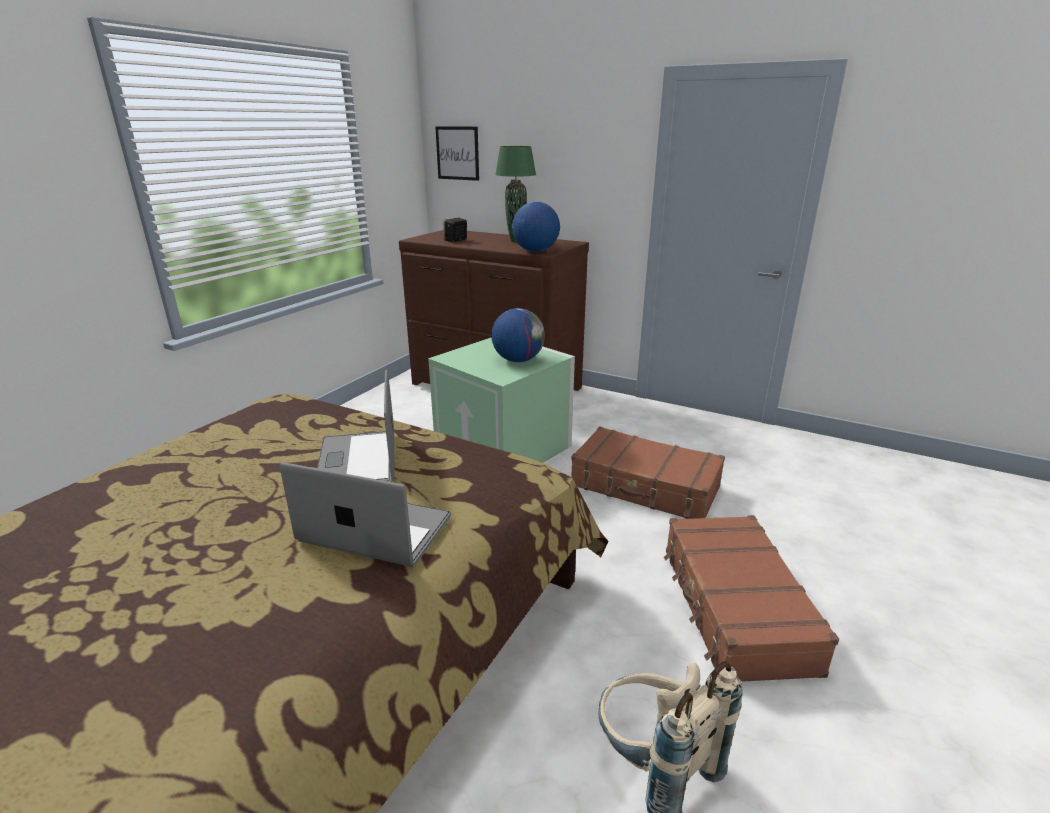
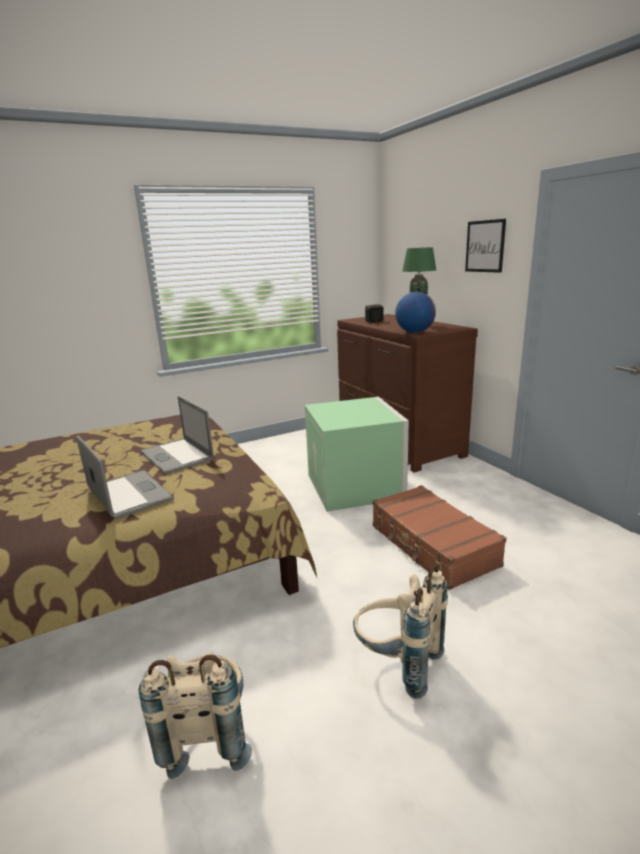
camera: 35 degrees right, 5 degrees down
laptop [317,370,395,482] -> laptop turned 60 degrees counterclockwise [140,396,214,474]
picture [435,126,479,181] -> picture moved to [465,219,506,273]
globe [491,308,545,362] -> none
brown suitcase [664,515,839,682] -> beige backpack [353,565,448,699]

